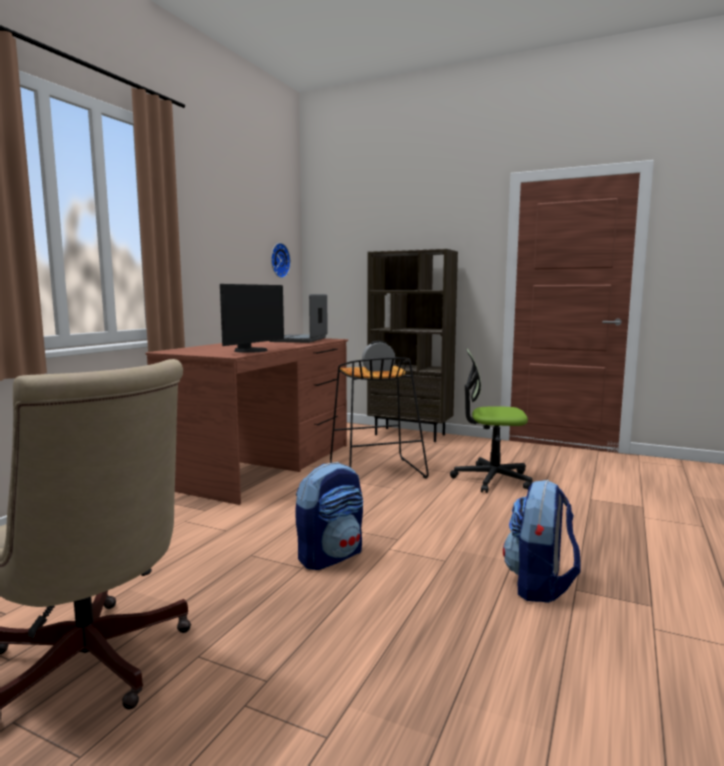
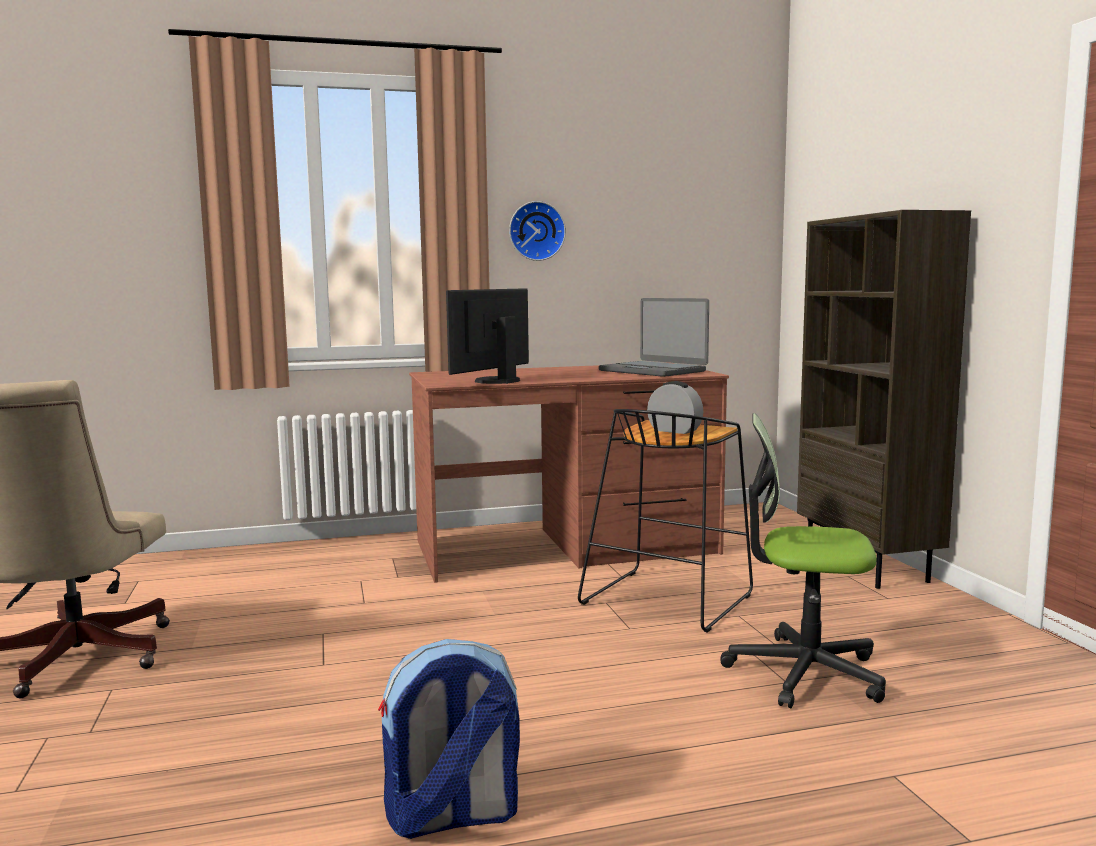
camera: 50 degrees right, 0 degrees up
monitor [220,284,284,353] -> monitor turned 135 degrees clockwise [446,288,529,384]
laptop [270,294,328,343] -> laptop turned 105 degrees counterclockwise [599,298,709,377]
wall clock [271,243,291,278] -> wall clock moved to [509,201,566,261]
backpack [295,462,363,570] -> none
office chair [450,349,532,493] -> office chair turned 45 degrees counterclockwise [720,413,886,708]

